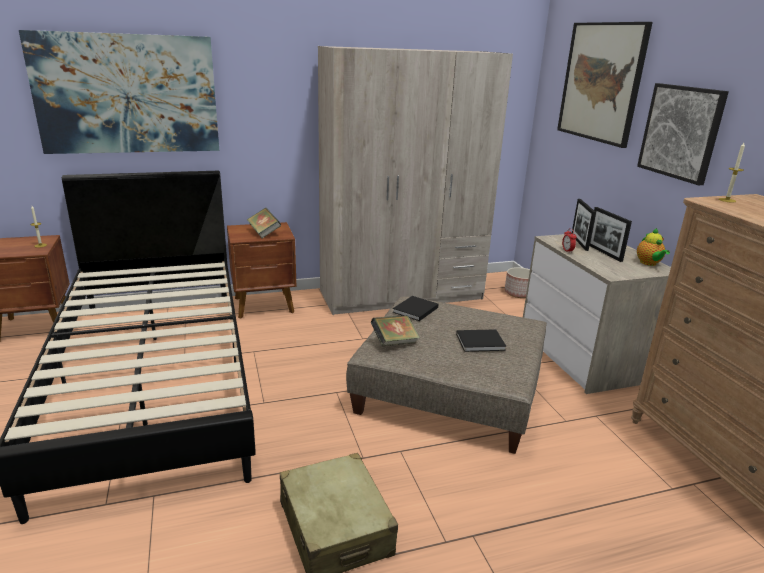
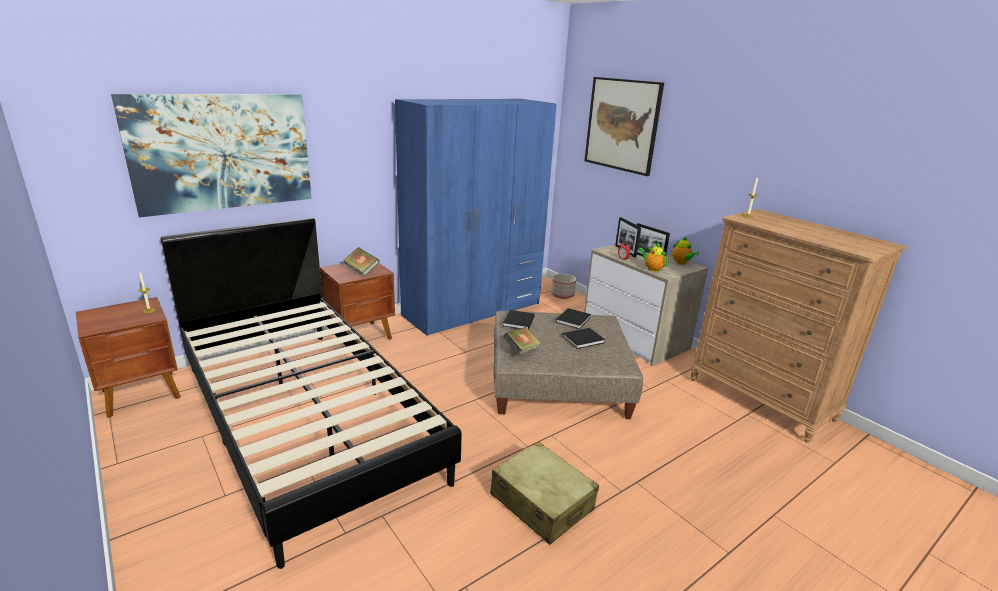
camera: 20 degrees left, 0 degrees up
beige wardrobe [318,46,513,315] -> blue wardrobe [395,99,557,336]
picture [637,83,729,185] -> none
none -> black book [556,308,591,329]
none -> teapot [638,243,668,272]

